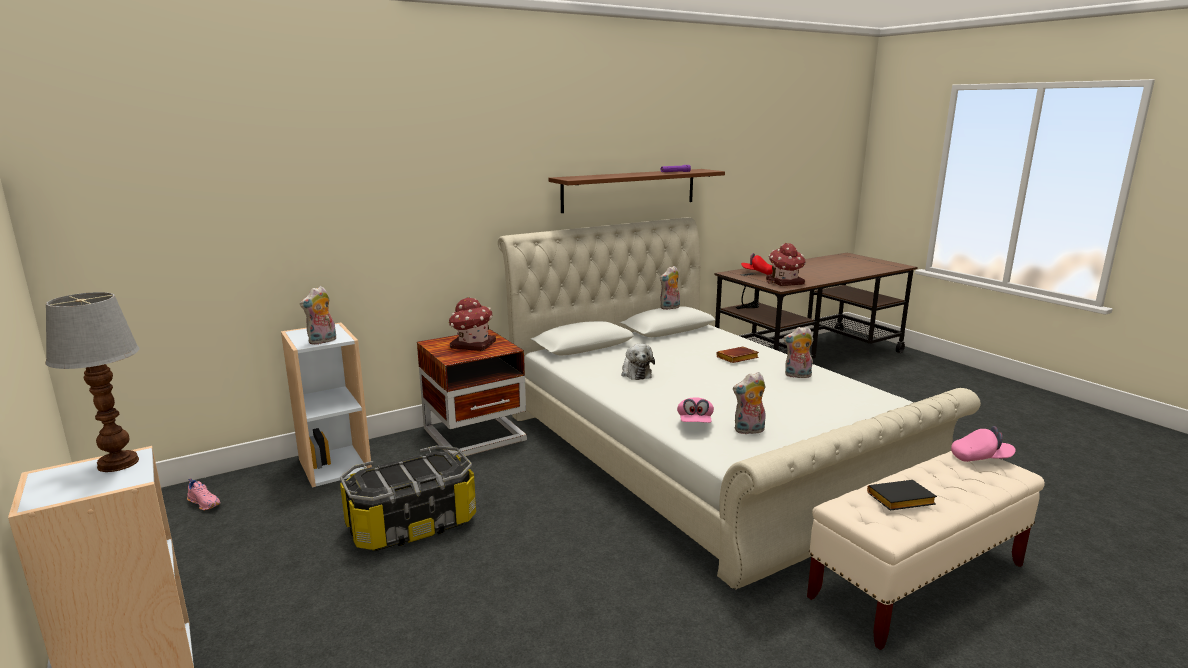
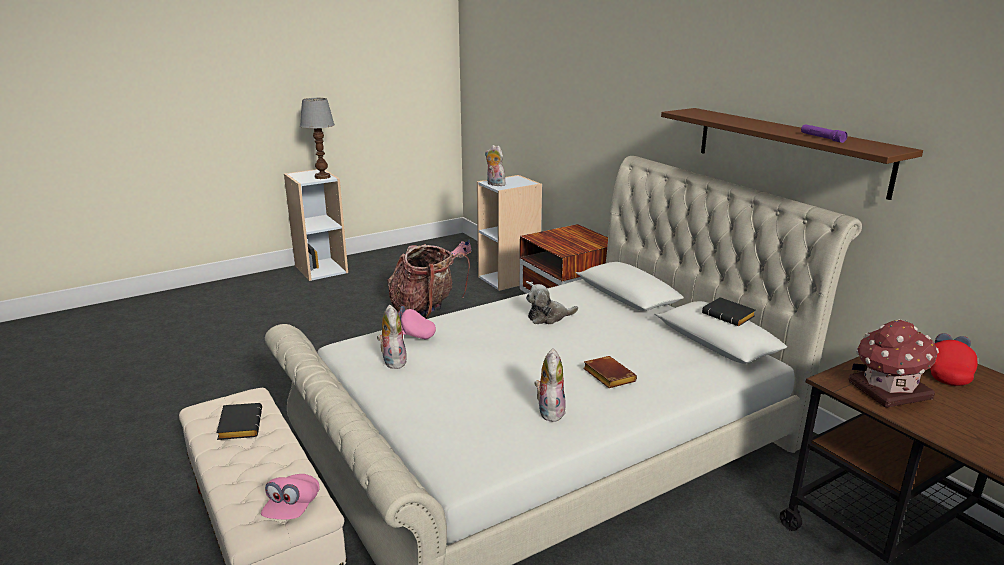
camera: 90 degrees right, 5 degrees up
storage box [340,445,476,551] -> backpack [387,244,470,318]
toy house [449,297,496,351] -> none
plush toy [660,266,680,310] -> black book [702,297,756,326]

